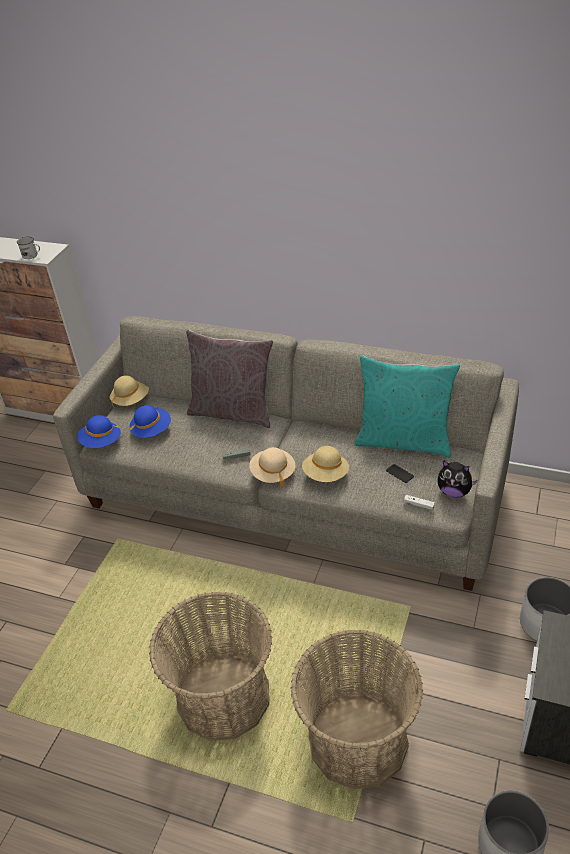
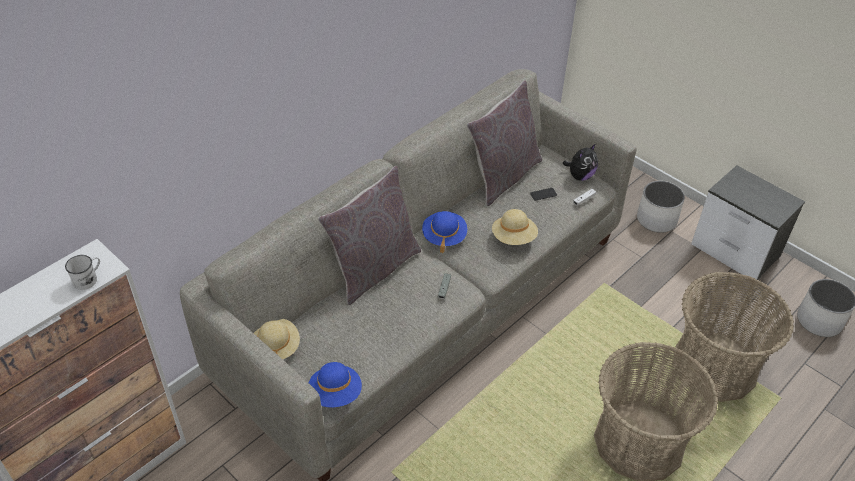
camera: 70 degrees left, 5 degrees up
blue hat [130,405,171,438] -> blue hat moved to [422,211,467,253]
beige hat [249,447,295,488] -> none
turquoise pillow [355,355,460,458] -> grey pillow [467,80,542,206]

